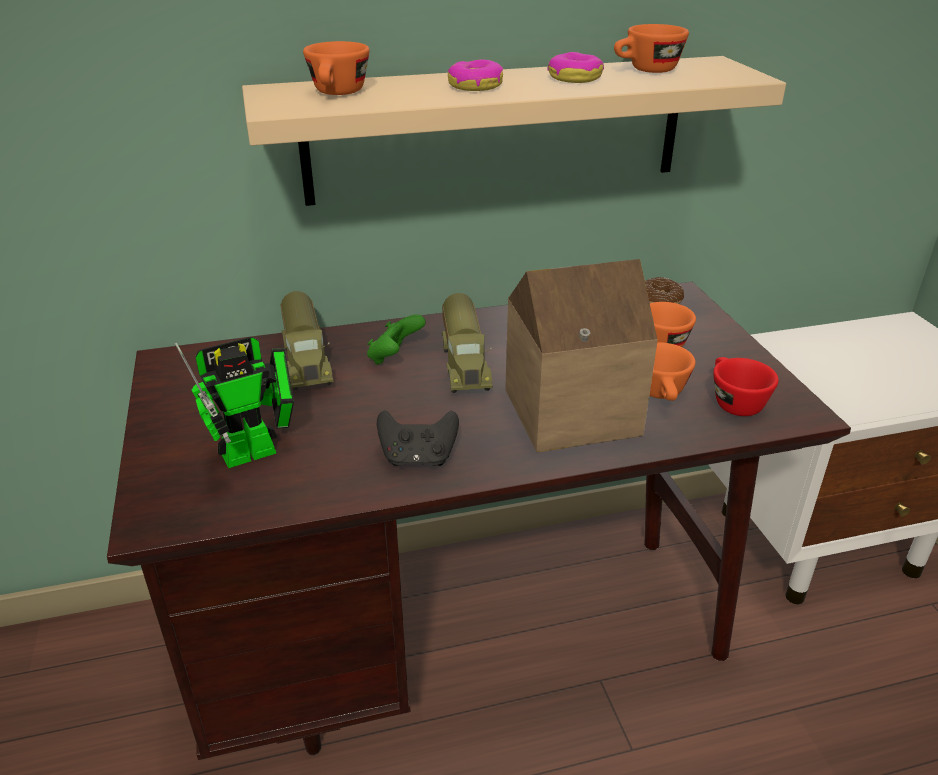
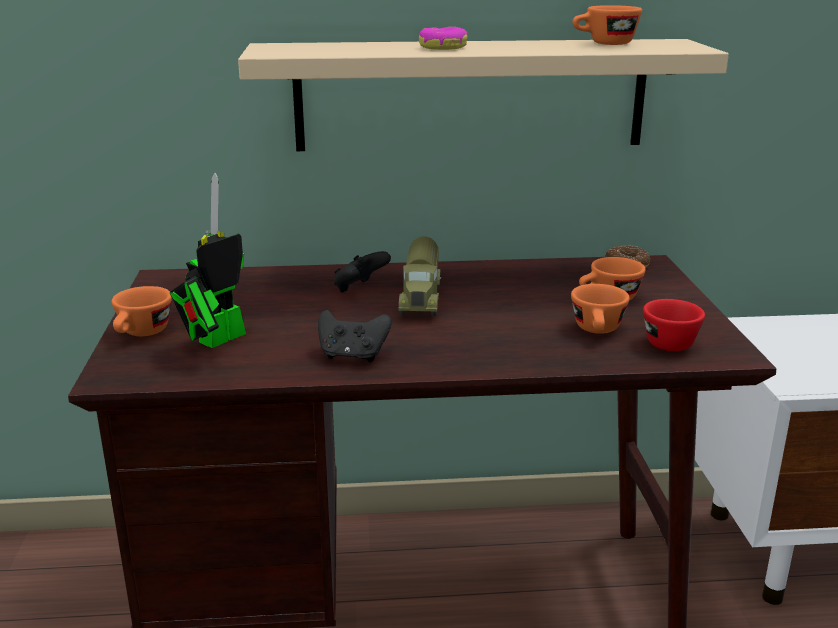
camera: 10 degrees right, 10 degrees down
toy robot [175,337,294,468] -> toy robot turned 150 degrees clockwise [170,173,246,348]
toy truck [280,291,333,390] -> none
orange cup [303,41,369,95] -> orange cup moved to [112,286,172,336]
green game controller [367,314,426,365] -> black game controller [334,251,391,293]
toy house [505,259,658,452] -> none
donut [547,52,604,83] -> none

